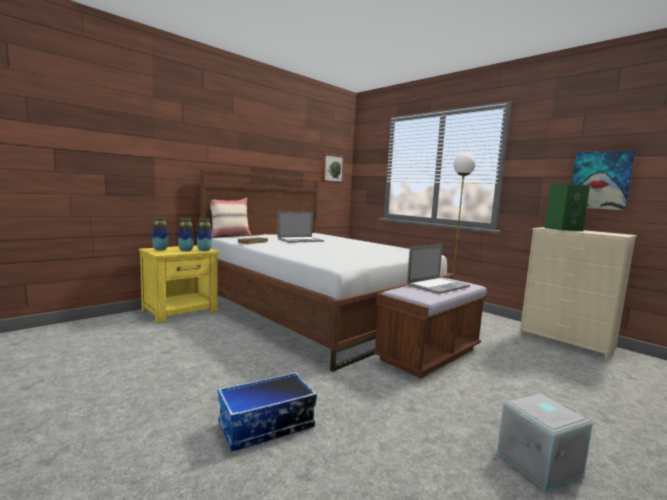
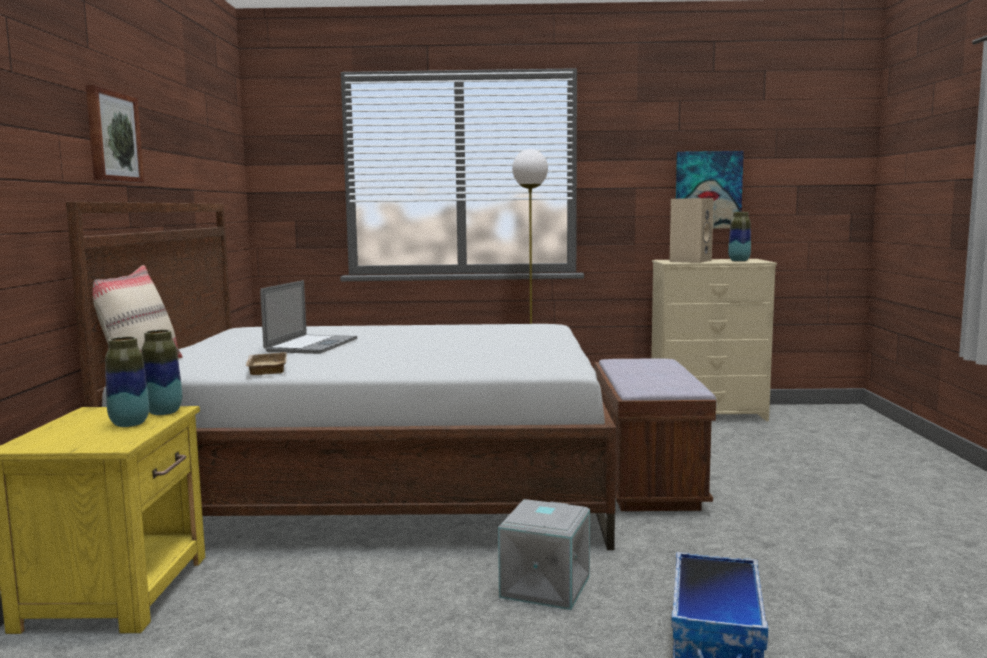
camera: 45 degrees left, 0 degrees up
vase [152,217,168,250] -> vase moved to [728,212,751,262]
picture [322,153,345,183] -> picture moved to [86,85,144,183]
laptop [407,244,470,294] -> none
grey storage box [497,393,593,491] -> grey storage box moved to [498,499,590,610]
green speaker [544,184,590,231] -> beige speaker [670,198,714,263]

